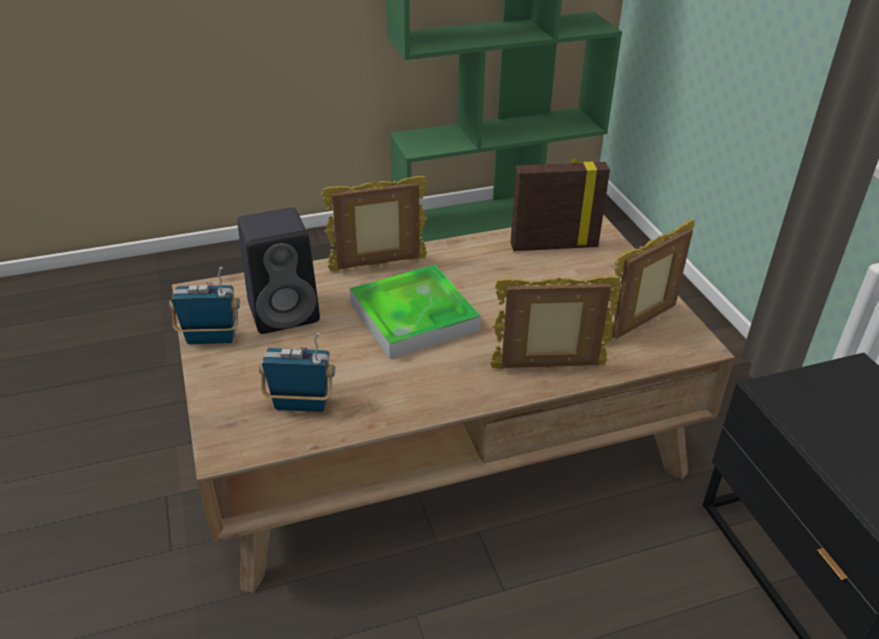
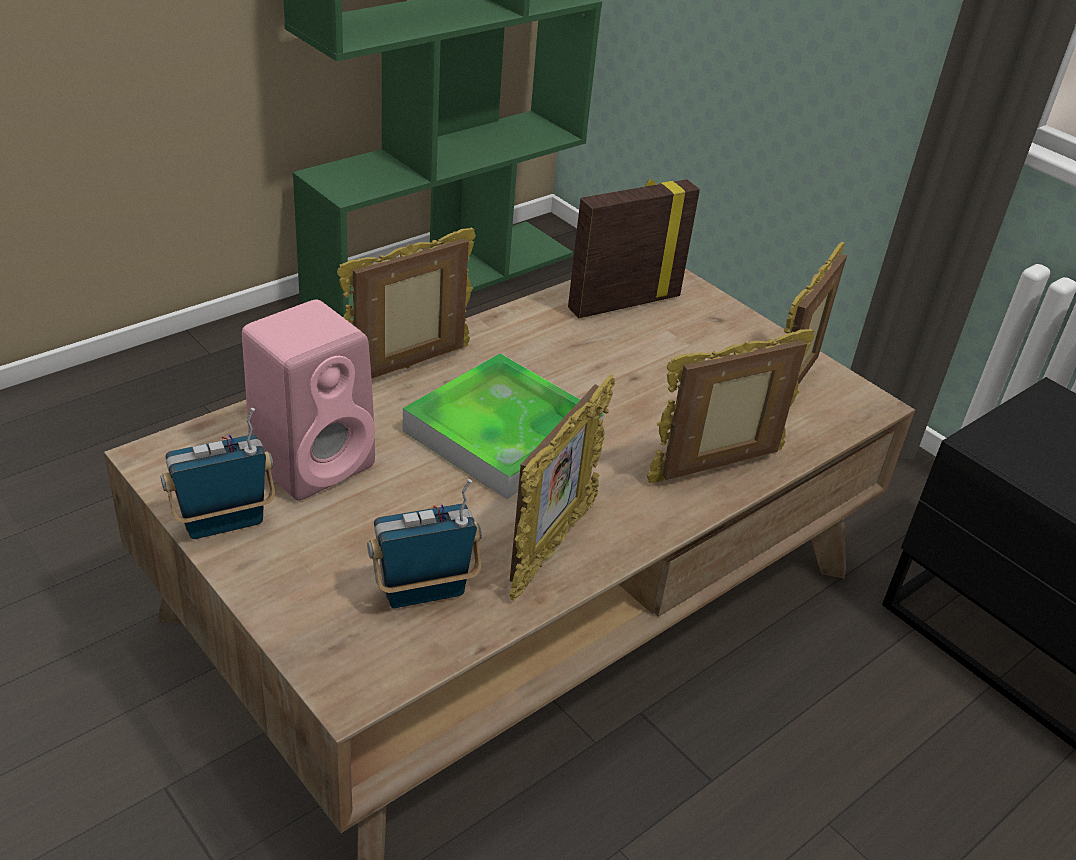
camera: 25 degrees left, 0 degrees up
black speaker [237,207,320,334] -> pink speaker [242,299,375,501]
none -> picture frame [510,374,615,601]

